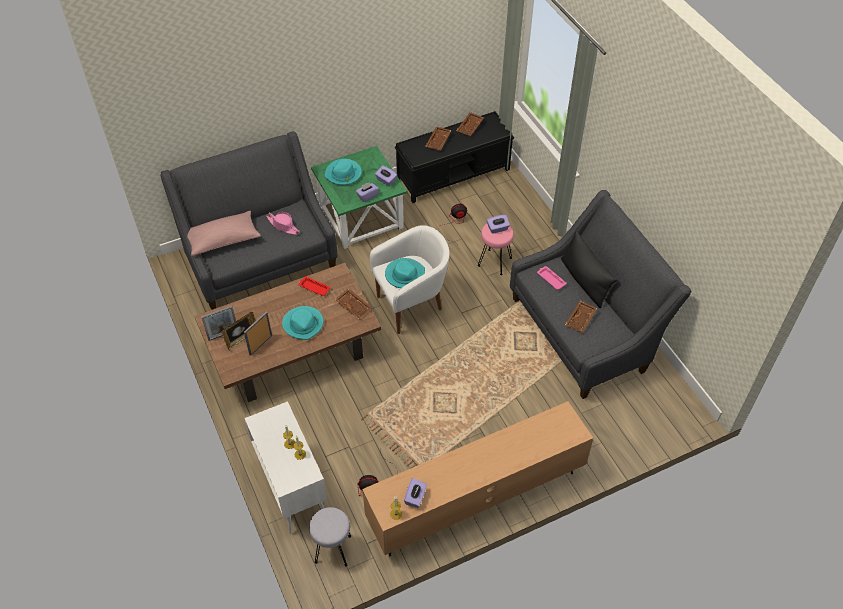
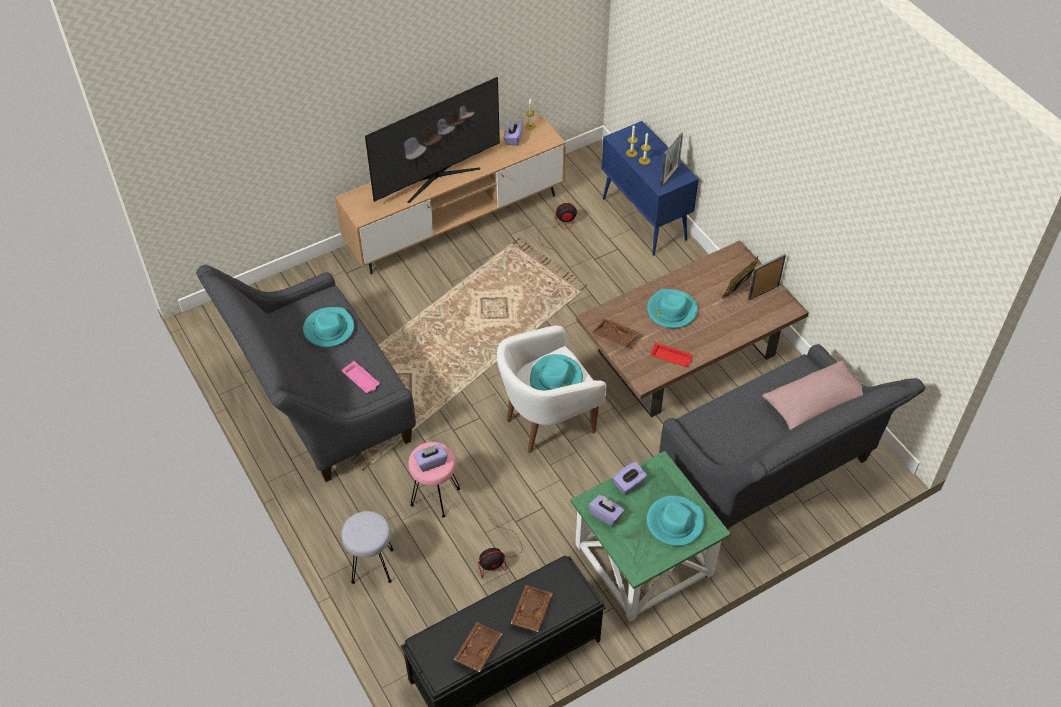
camera: 175 degrees right, 0 degrees up
picture frame [244,312,272,356] -> picture frame moved to [661,132,683,187]
white cabinet [245,401,327,534] -> blue cabinet [602,121,699,255]
pink hat [266,212,300,235] -> none
grey stool [309,507,351,566] -> grey stool moved to [341,511,394,584]
black pillow [561,231,617,308] -> none
brown tray [565,301,598,333] -> turquoise hat [303,307,354,347]
none -> television [365,77,500,203]

